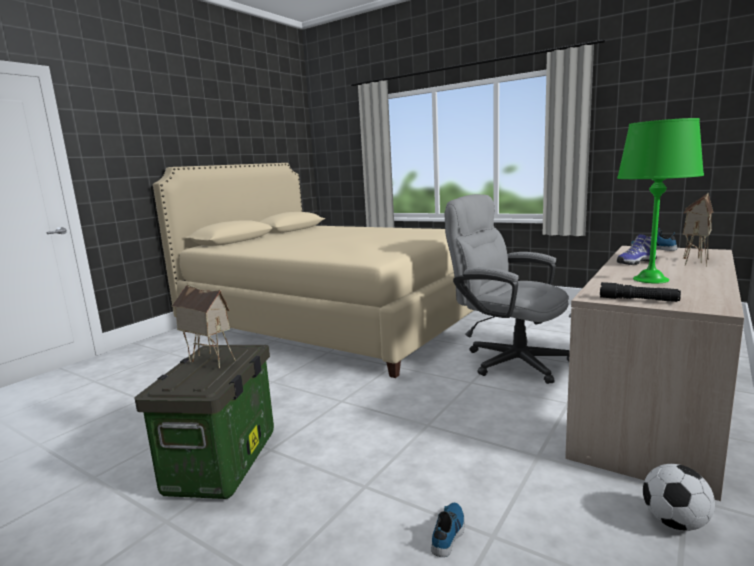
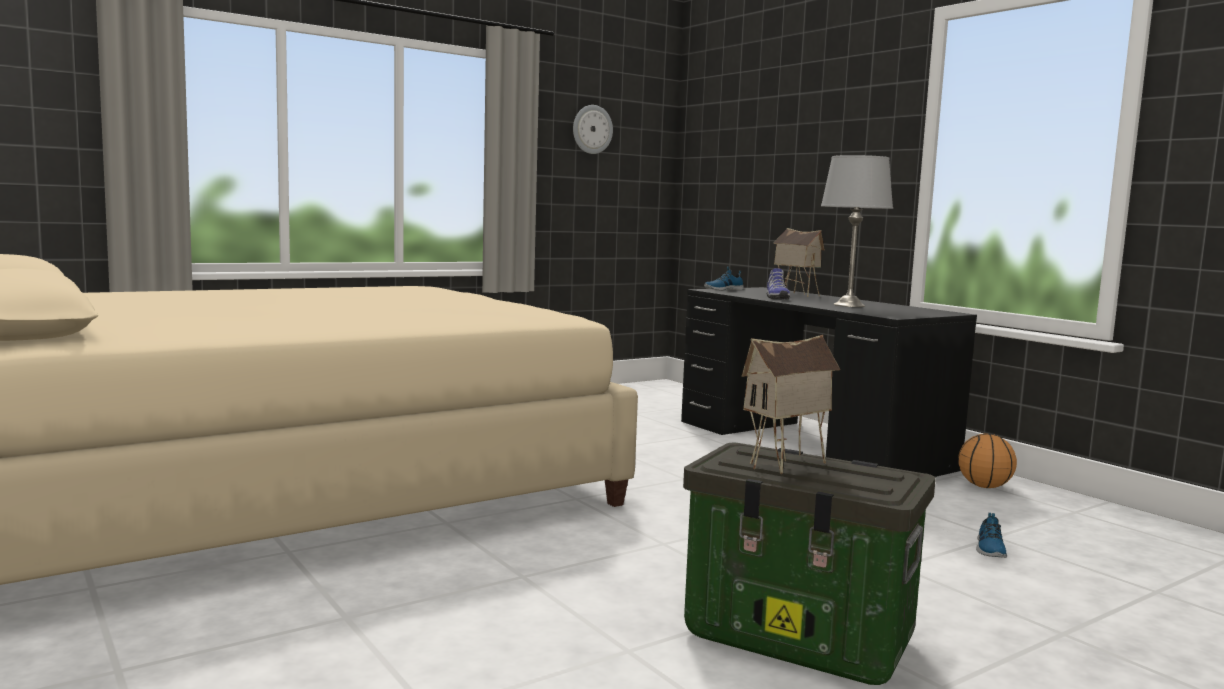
camera: 70 degrees left, 5 degrees down
shoe [431,503,465,557] -> shoe turned 120 degrees counterclockwise [976,513,1007,558]
grey office chair [444,194,570,384] -> none
beige desk [565,246,744,501] -> black desk [681,287,977,477]
black flashlight [600,282,681,302] -> none
green table lamp [617,118,704,283] -> grey table lamp [821,155,893,307]
football [643,464,715,531] -> basketball [958,434,1017,488]
none -> wall clock [573,105,613,154]

